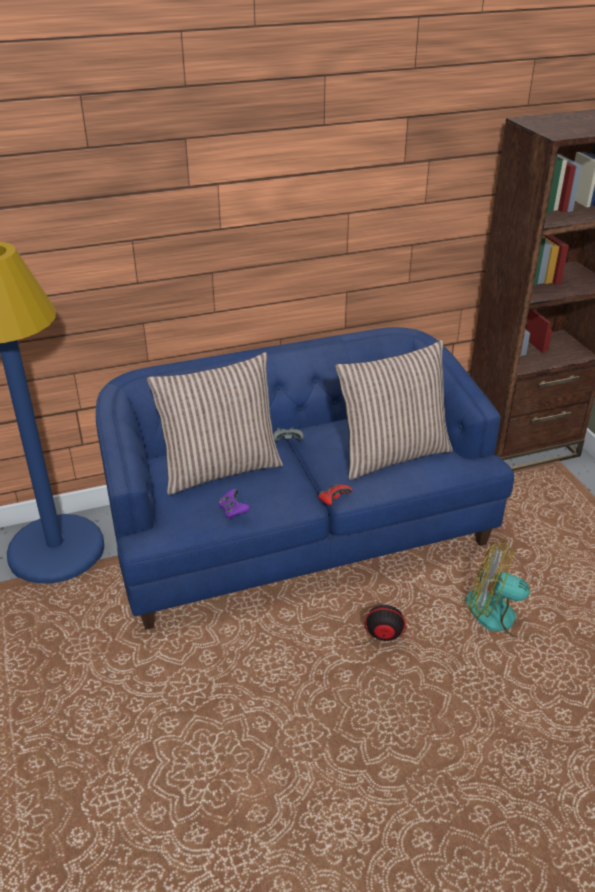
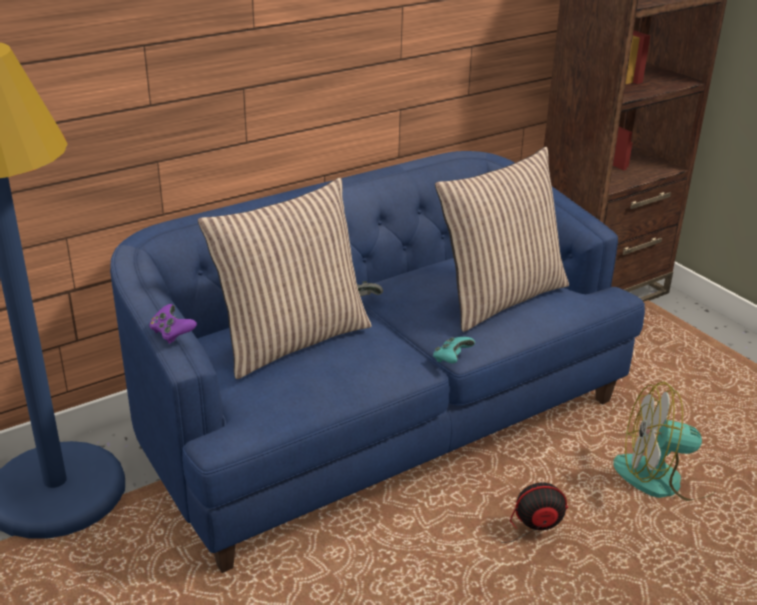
camera: 15 degrees left, 5 degrees down
purple game controller [218,489,250,519] -> purple game controller moved to [149,304,197,344]
red game controller [318,484,353,505] -> turquoise game controller [433,337,475,363]

